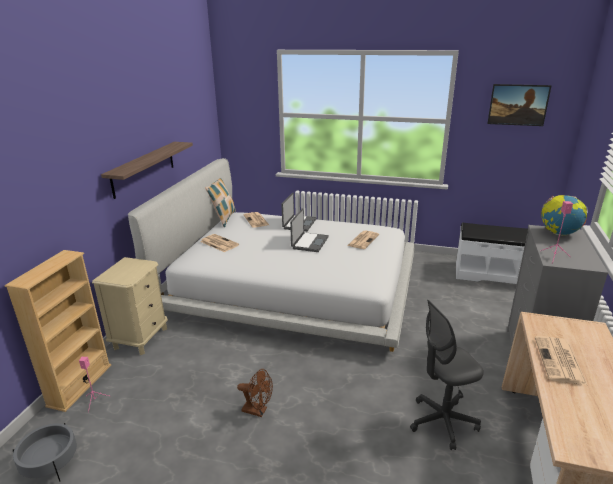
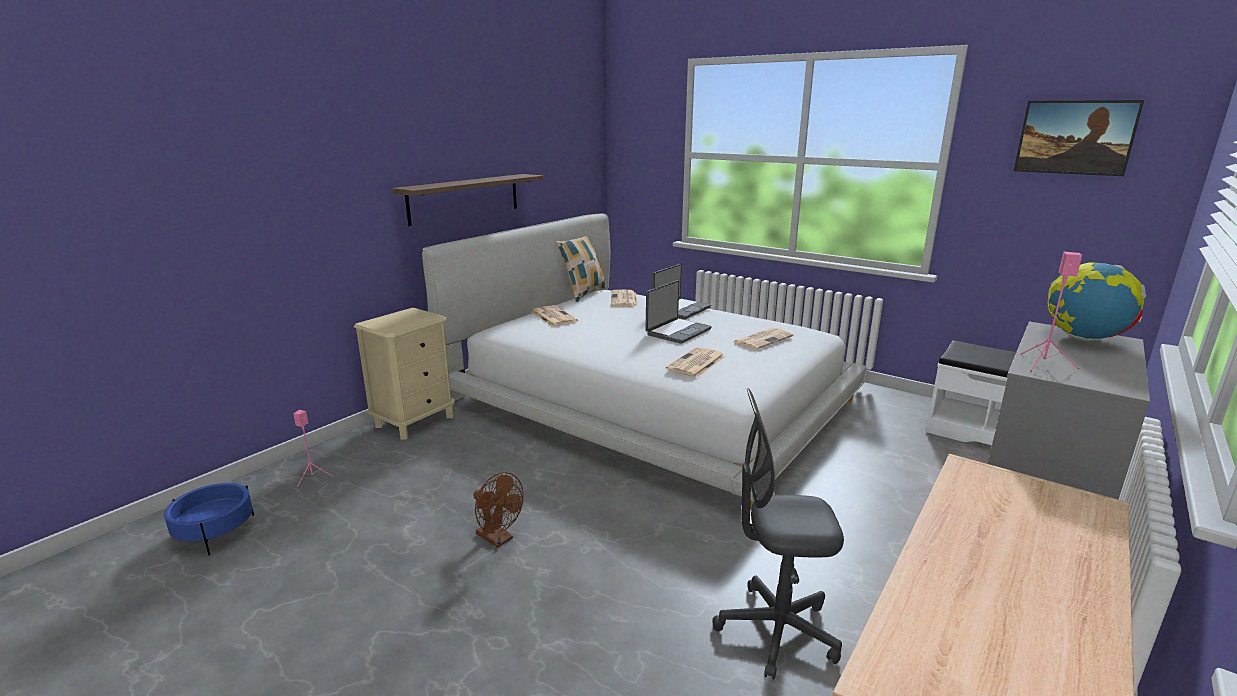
camera: 20 degrees right, 5 degrees down
beige bookcase [5,250,111,412] -> none
grey planter [12,423,77,482] -> blue planter [164,483,254,556]
newspaper [535,336,587,385] -> newspaper moved to [666,347,725,377]

